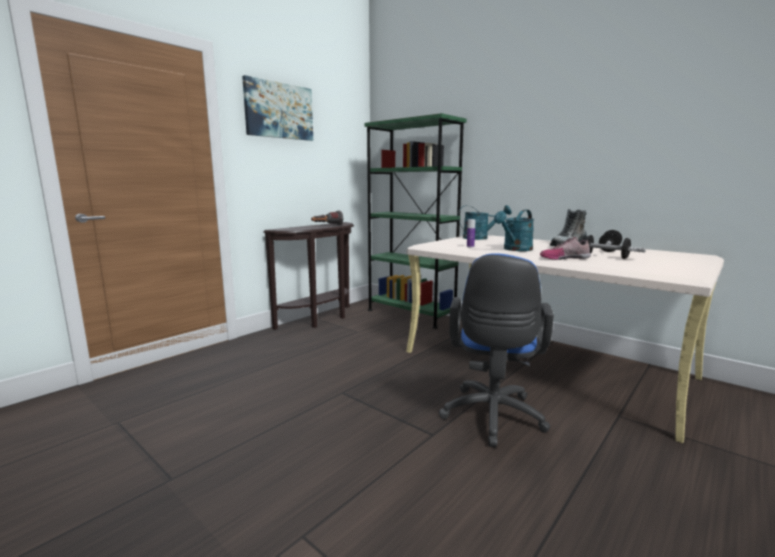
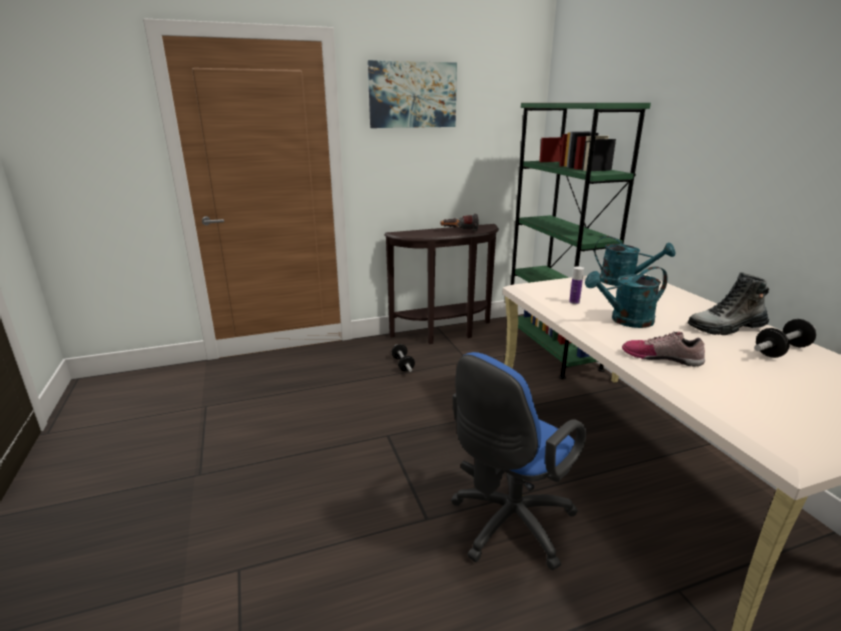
camera: 30 degrees right, 10 degrees up
dumbbell [585,235,646,259] -> dumbbell moved to [391,344,415,372]

